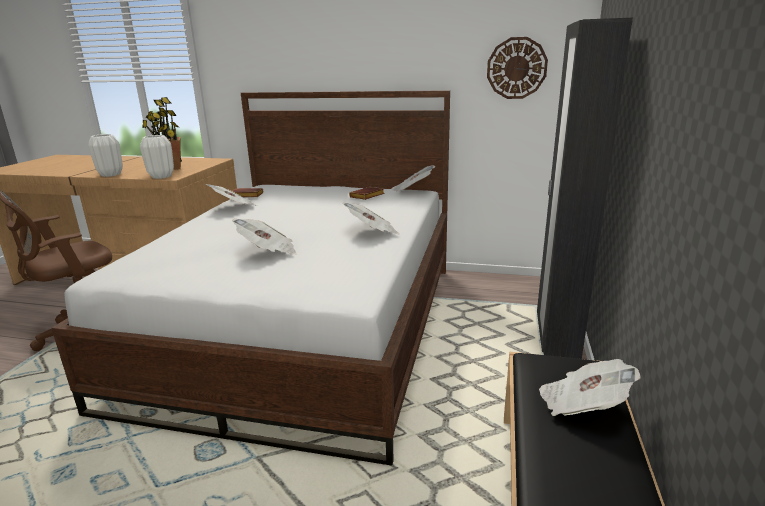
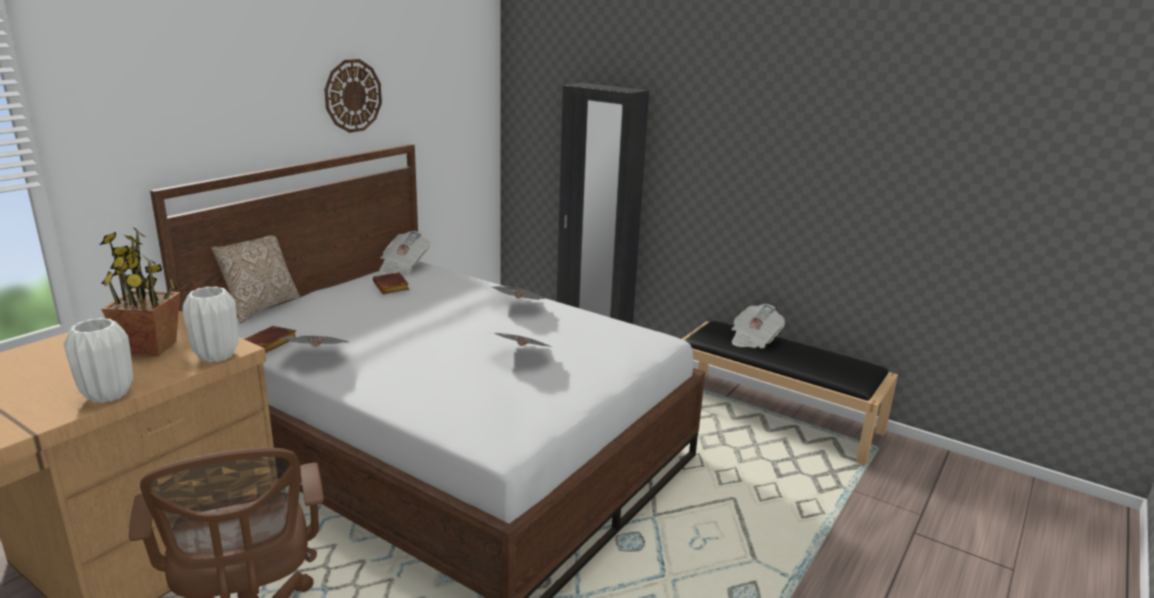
camera: 70 degrees left, 0 degrees up
wall clock [487,37,548,99] -> wall clock moved to [324,59,382,133]
none -> pillow [211,236,300,323]

